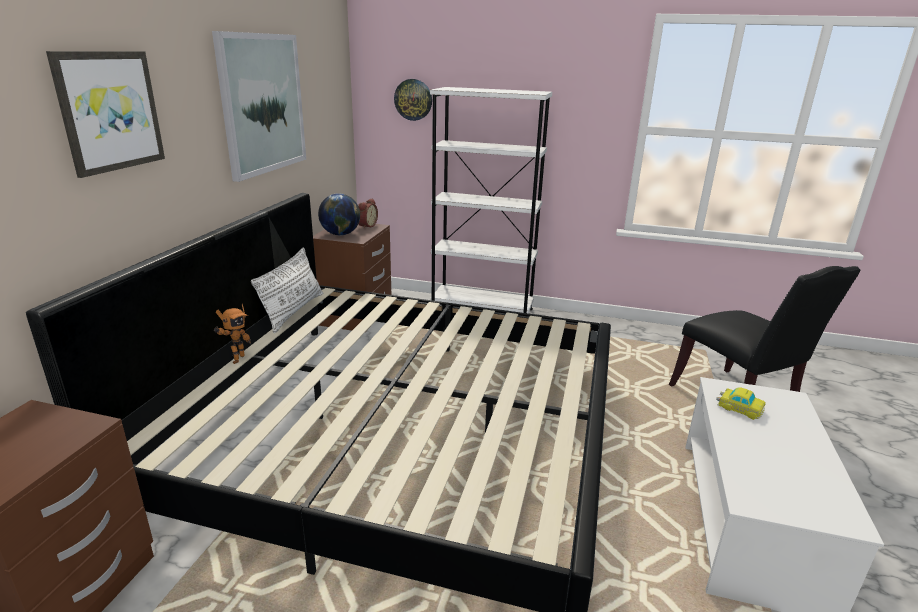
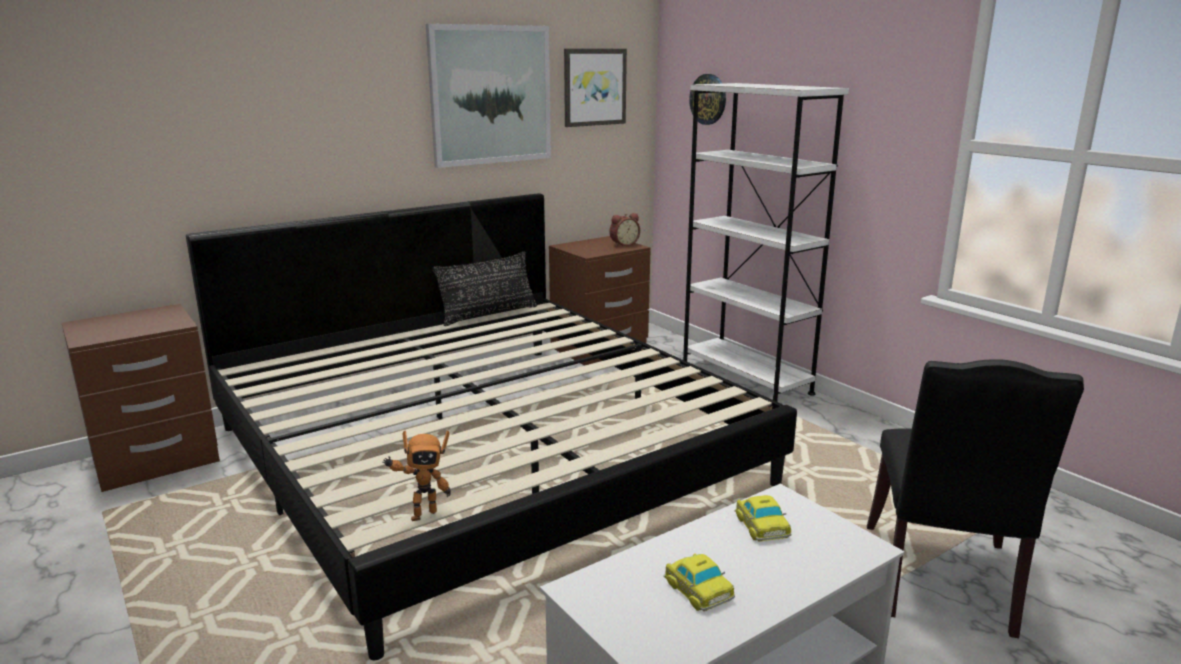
camera: 40 degrees right, 5 degrees down
picture [46,51,165,178] -> picture moved to [564,49,627,127]
toy robot [214,304,251,364] -> toy robot moved to [382,431,451,521]
white pillow [251,248,323,333] -> black pillow [433,251,537,326]
globe [318,193,360,235] -> none
none -> toy car [664,554,735,611]

